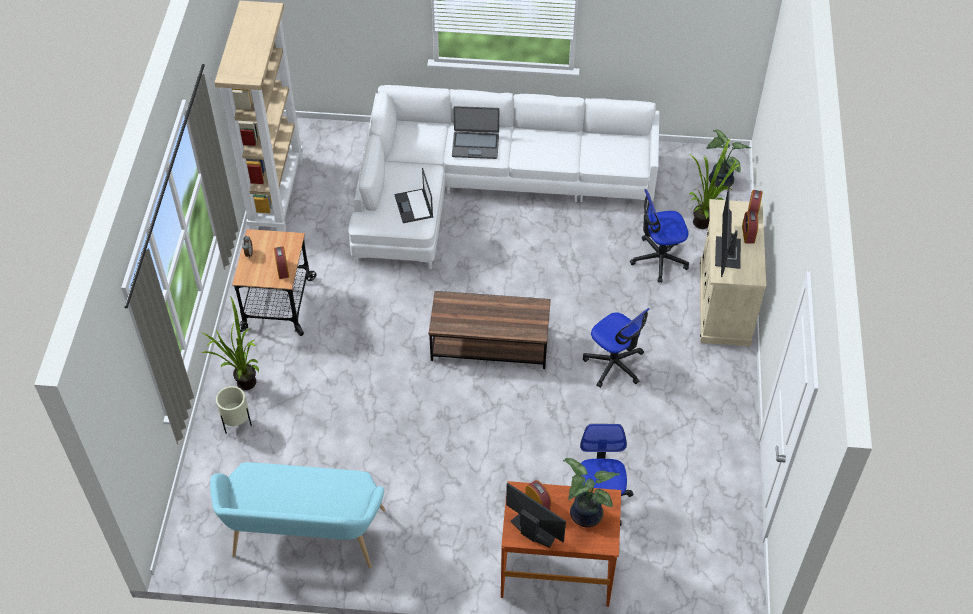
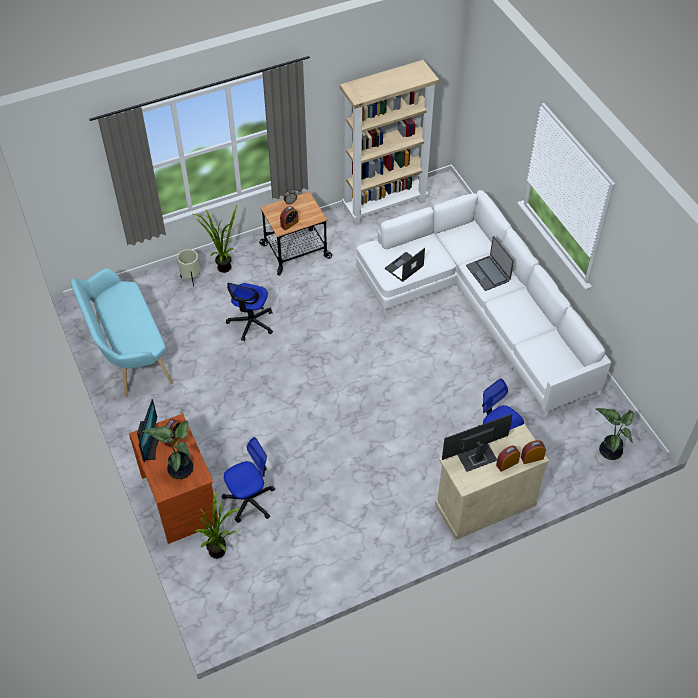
camera: 60 degrees right, 0 degrees up
brown coffee table [429,291,551,369] -> none
office chair [583,308,650,388] -> office chair moved to [226,283,273,341]
potted plant [688,138,741,229] -> potted plant moved to [185,490,240,559]

